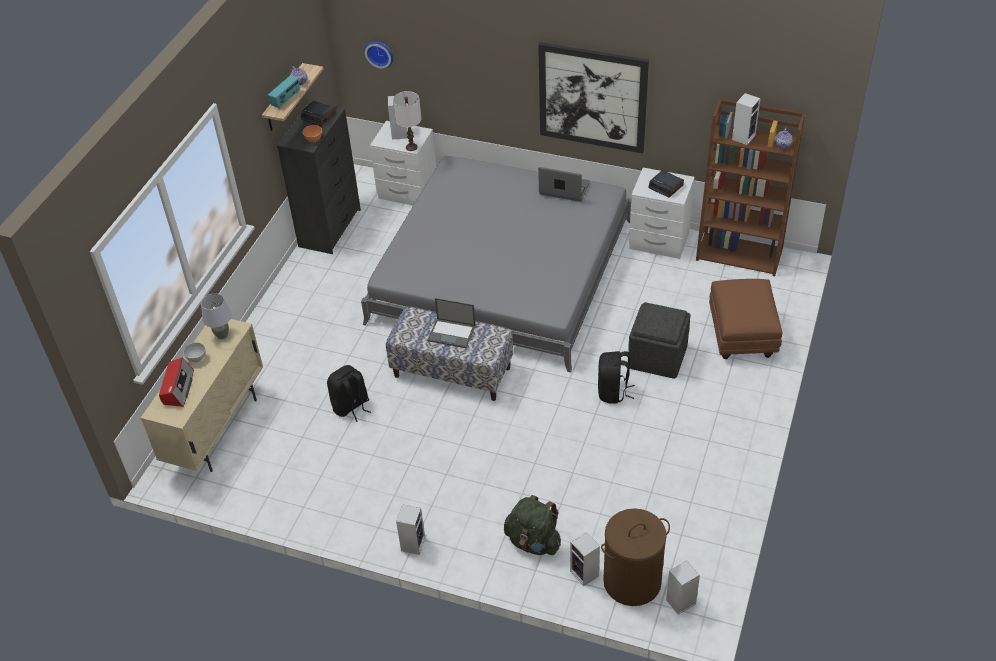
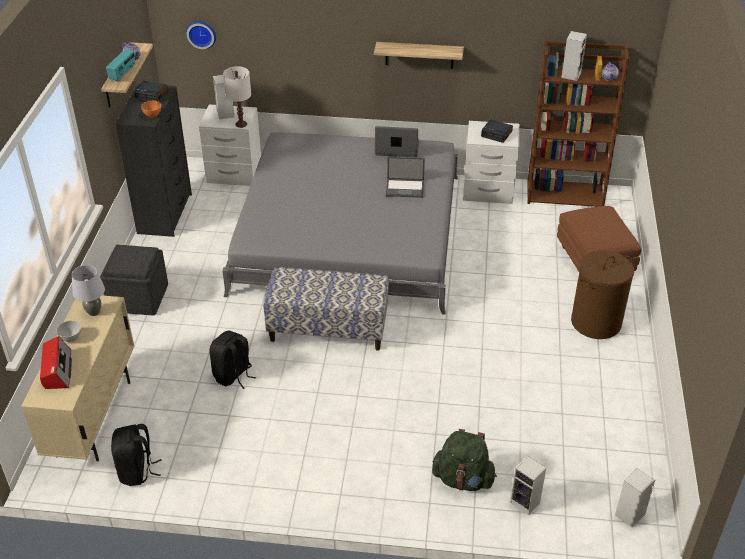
camera: 15 degrees left, 5 degrees down
speaker [396,505,425,555] -> none
laptop [427,298,476,348] -> laptop moved to [386,157,425,198]
picture [538,42,649,153] -> shelf [374,42,464,69]
black backpack [598,351,635,404] -> black backpack moved to [111,424,162,486]
brown laundry basket [601,508,670,606] -> brown laundry basket moved to [571,250,634,339]
grey ottoman [628,302,691,379] -> grey ottoman moved to [100,245,168,315]

